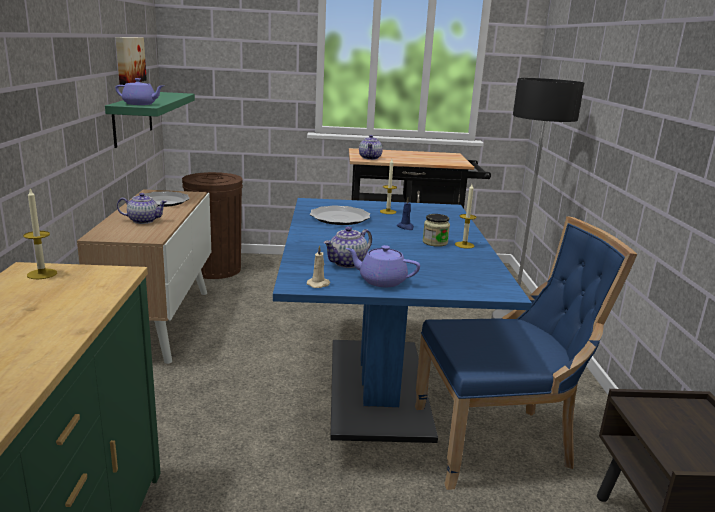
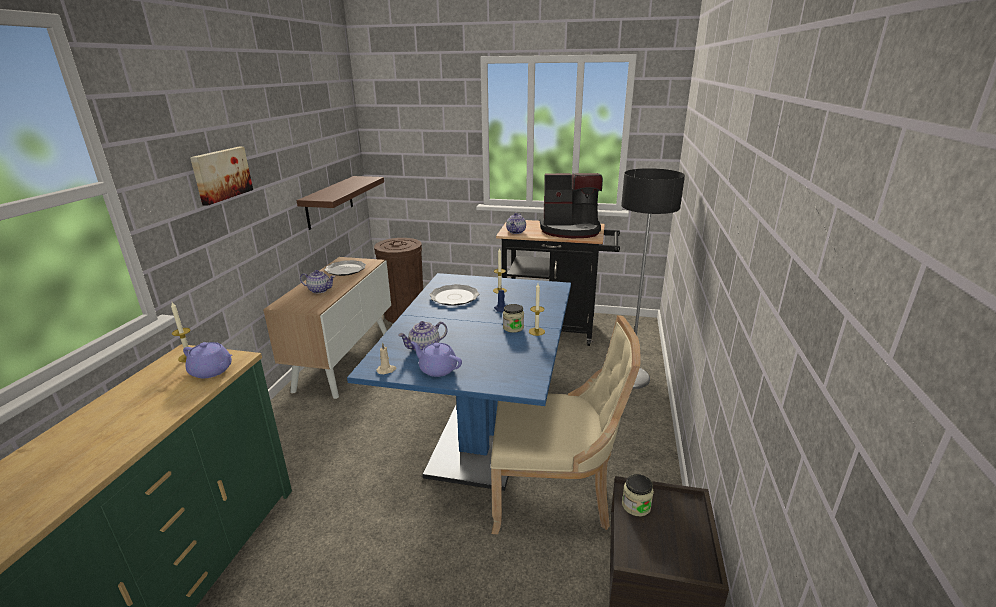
camera: 15 degrees right, 5 degrees up
green shelf [105,92,195,148] -> brown shelf [296,176,384,230]
purple teapot [115,78,163,105] -> purple teapot moved to [183,342,232,378]
picture [116,37,147,85] -> picture moved to [190,147,253,206]
blue chair [415,216,637,490] -> beige chair [491,315,641,534]
none -> coffee machine [540,173,603,238]
none -> jar [622,474,654,516]

